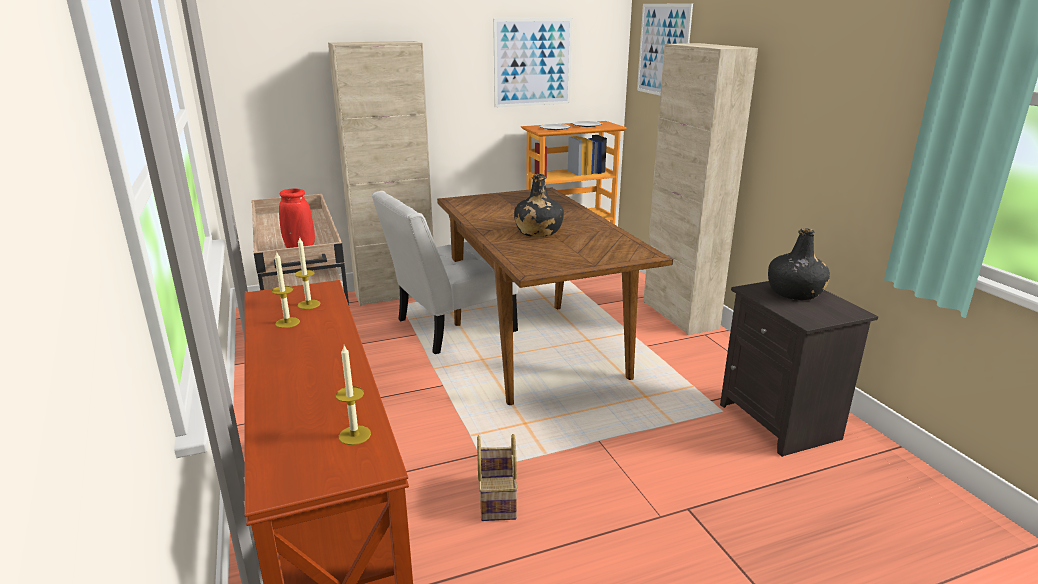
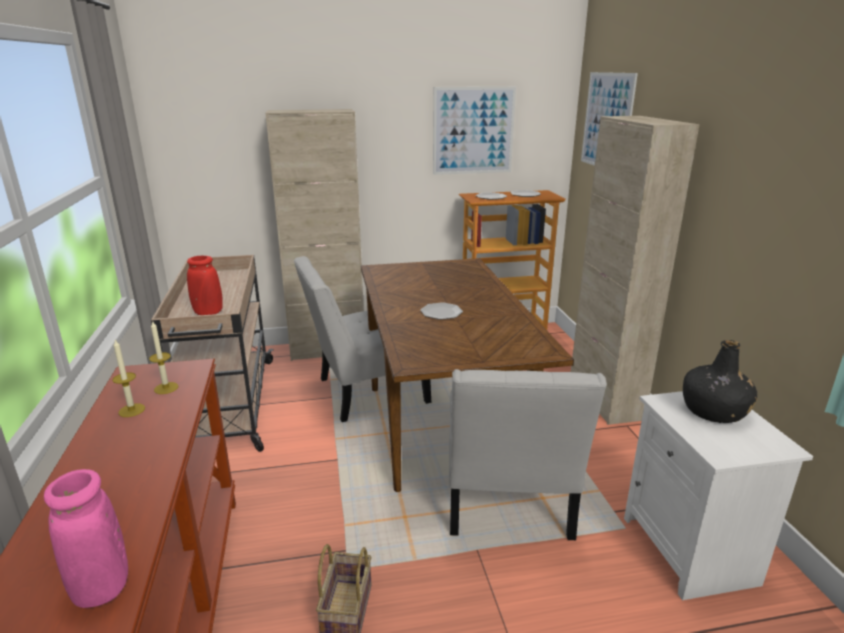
camera: 10 degrees right, 0 degrees up
candle [336,345,371,445] -> pink vase [44,469,128,608]
black bottle [514,174,564,237] -> plate [420,302,463,320]
black nightstand [720,281,878,457] -> white nightstand [624,391,813,600]
none -> white chair [449,369,607,540]

